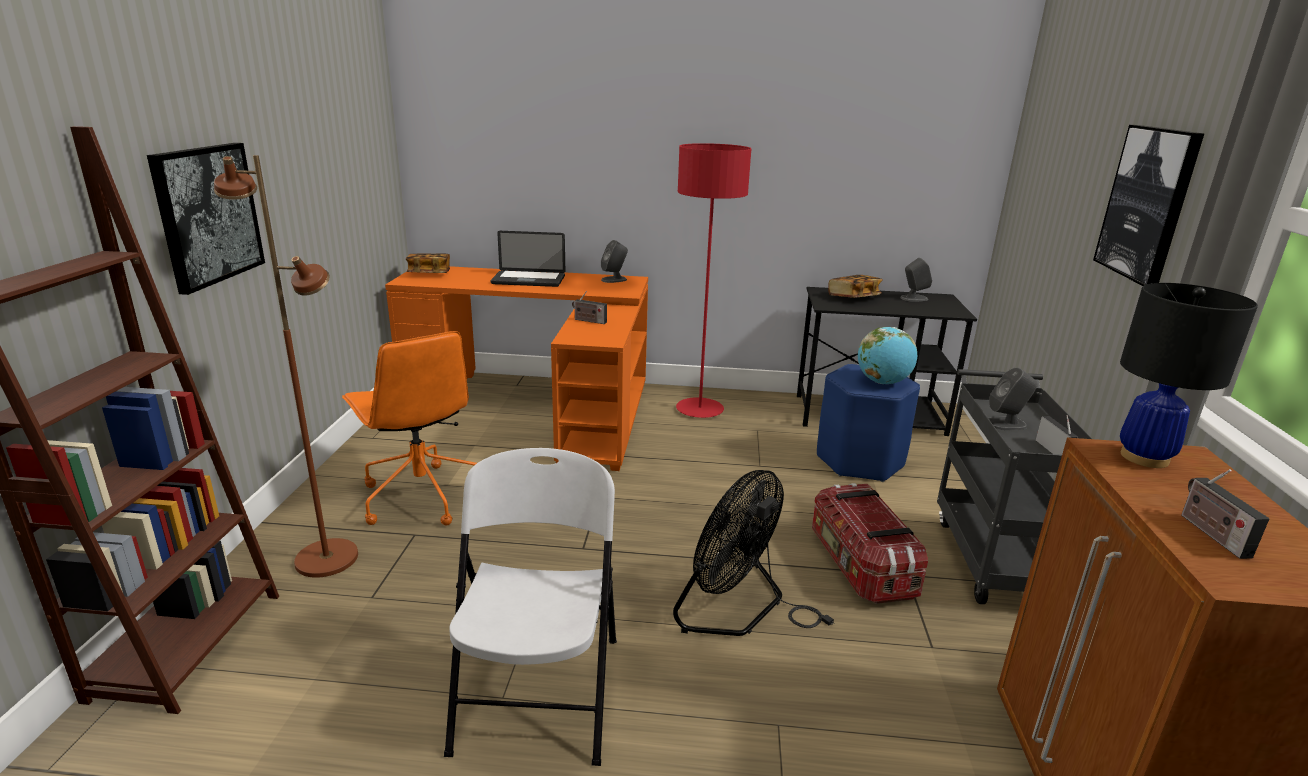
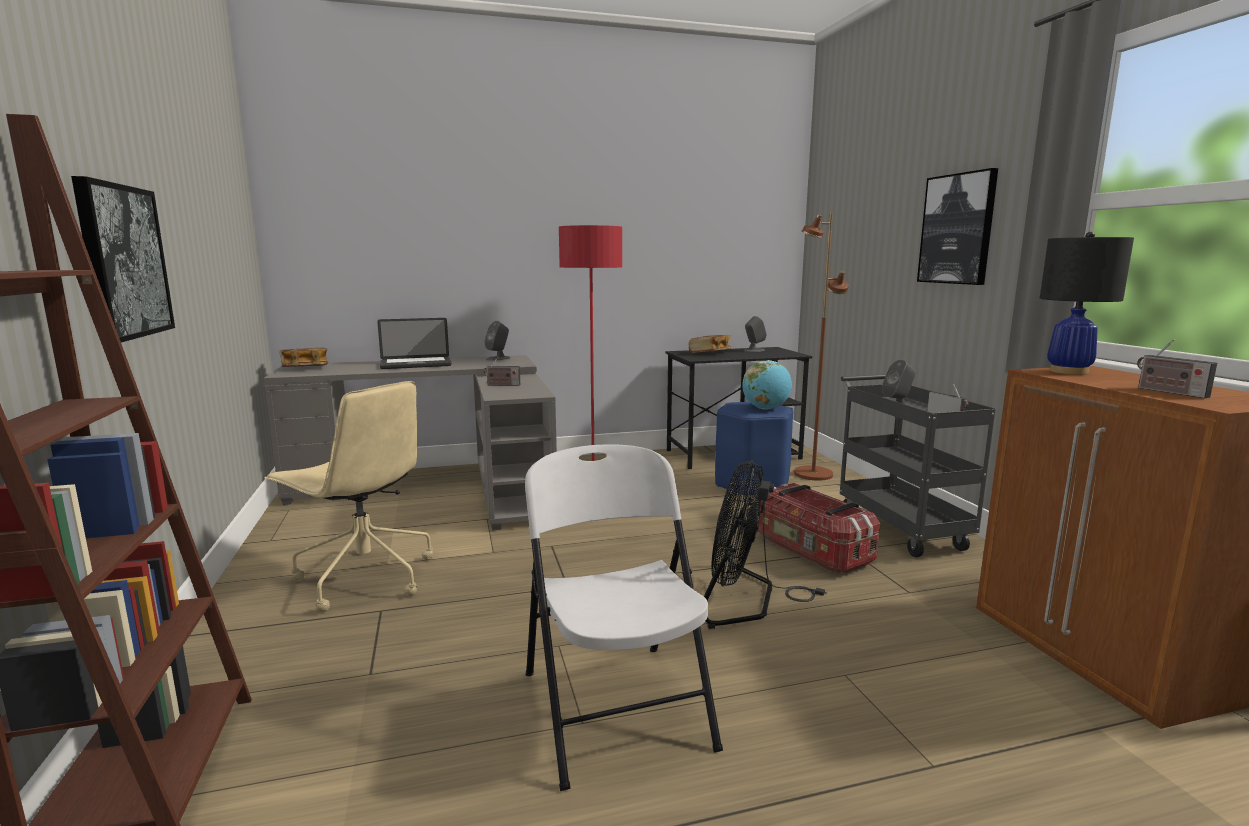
camera: 20 degrees left, 10 degrees down
brown floor lamp [214,155,358,578] -> brown floor lamp moved to [794,214,849,481]
orange office chair [342,331,477,525] -> beige office chair [265,381,433,612]
orange desk [385,266,648,471] -> grey desk [264,355,557,531]

